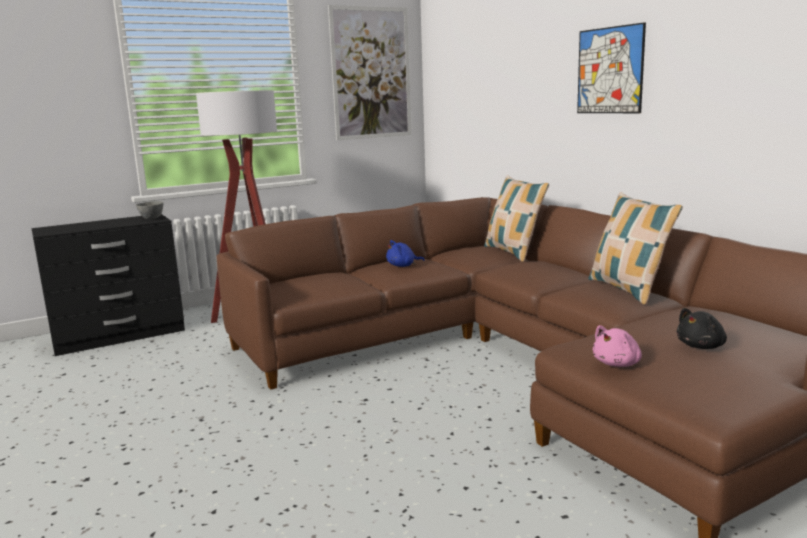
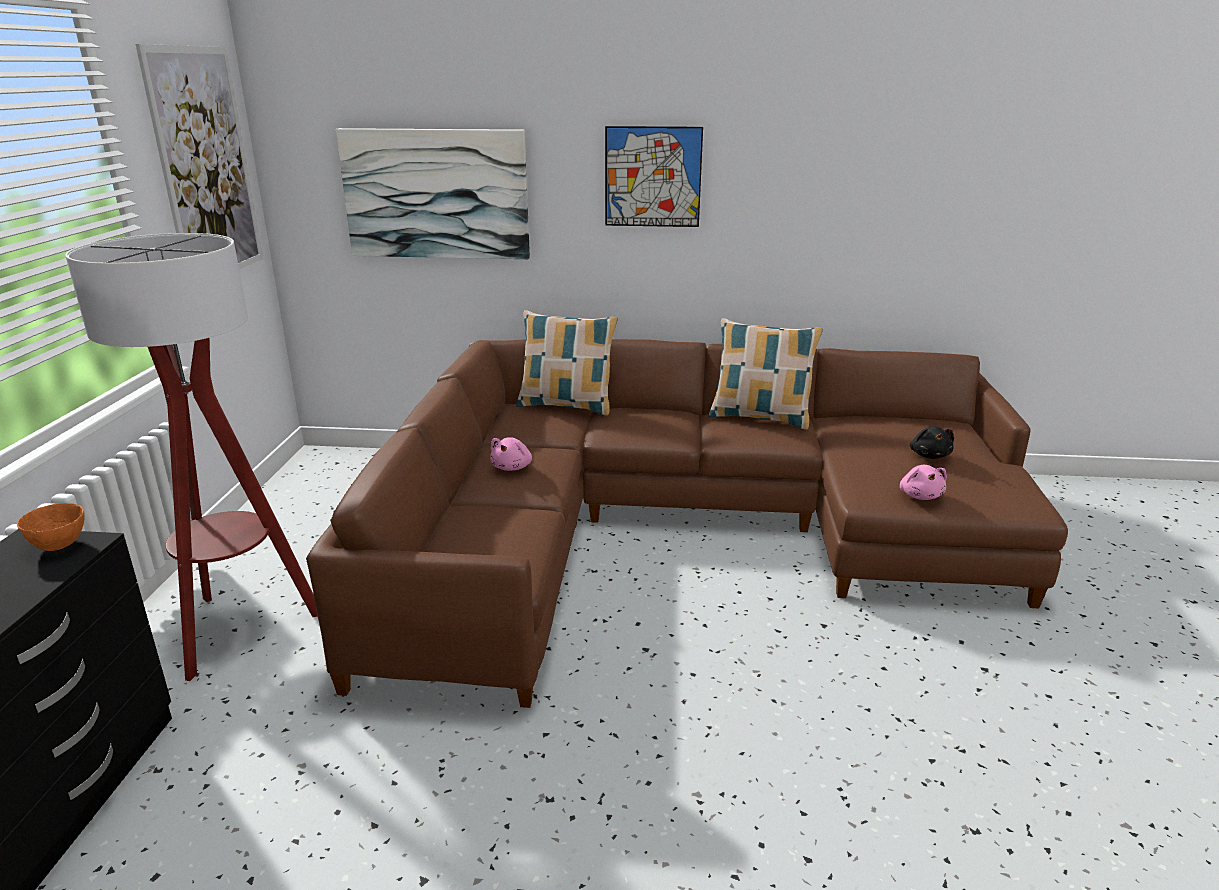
camera: 55 degrees left, 10 degrees up
grey bowl [136,201,163,219] -> orange bowl [17,503,84,551]
blue plush toy [386,240,425,267] -> pink plush toy [490,437,532,471]
none -> picture [336,128,530,259]

